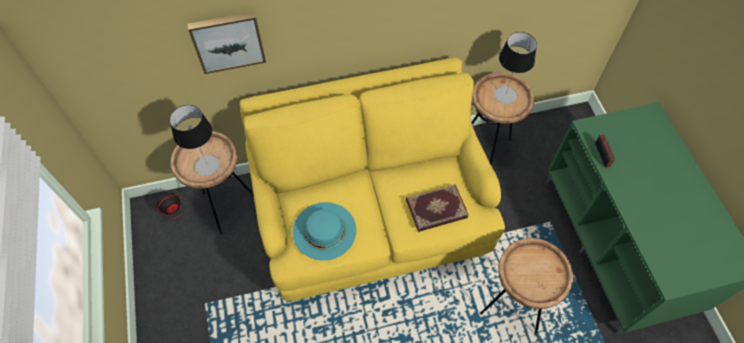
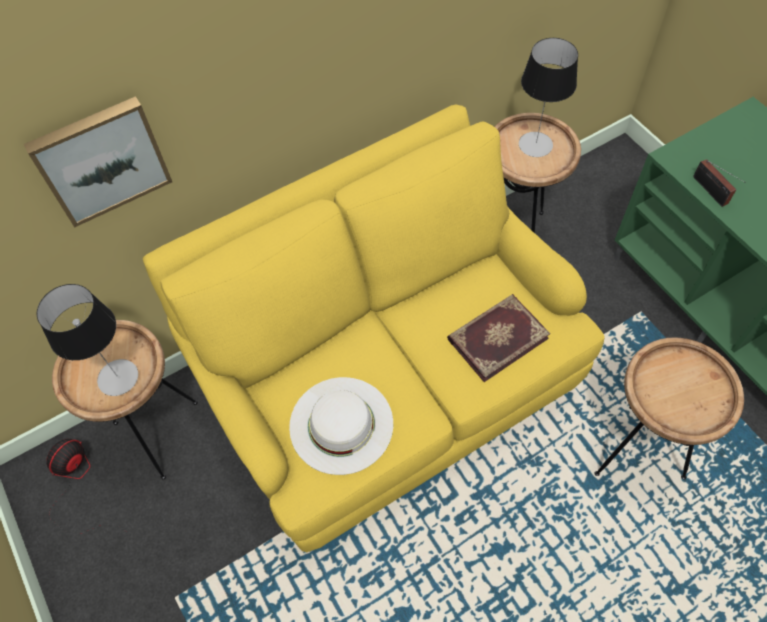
camera: 15 degrees left, 0 degrees up
turquoise hat [293,202,356,260] -> white hat [289,377,393,475]

